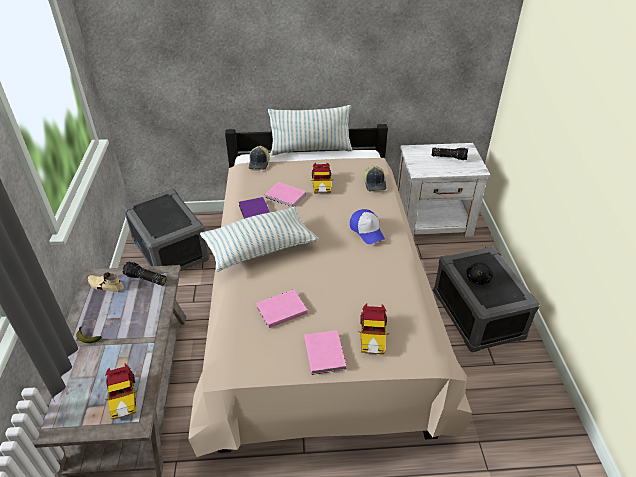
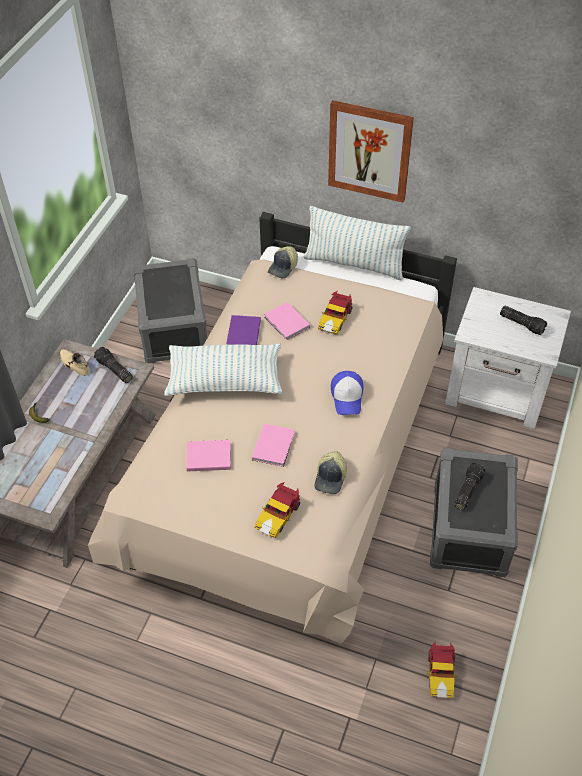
camera: 25 degrees right, 10 degrees up
toy car [105,364,137,419] -> toy car moved to [427,641,458,698]
pink book [304,330,346,375] -> pink book moved to [252,424,295,467]
cap [364,166,386,192] -> cap moved to [314,451,347,494]
black plush toy [467,262,493,285] -> flashlight [455,463,485,510]
none -> picture [328,100,414,203]

